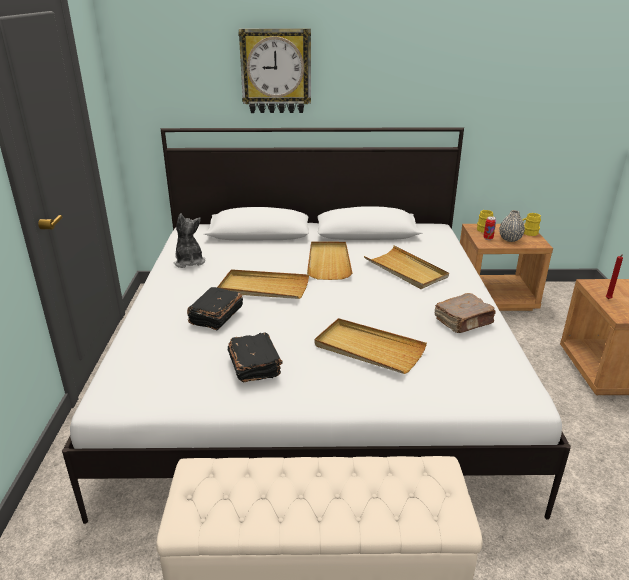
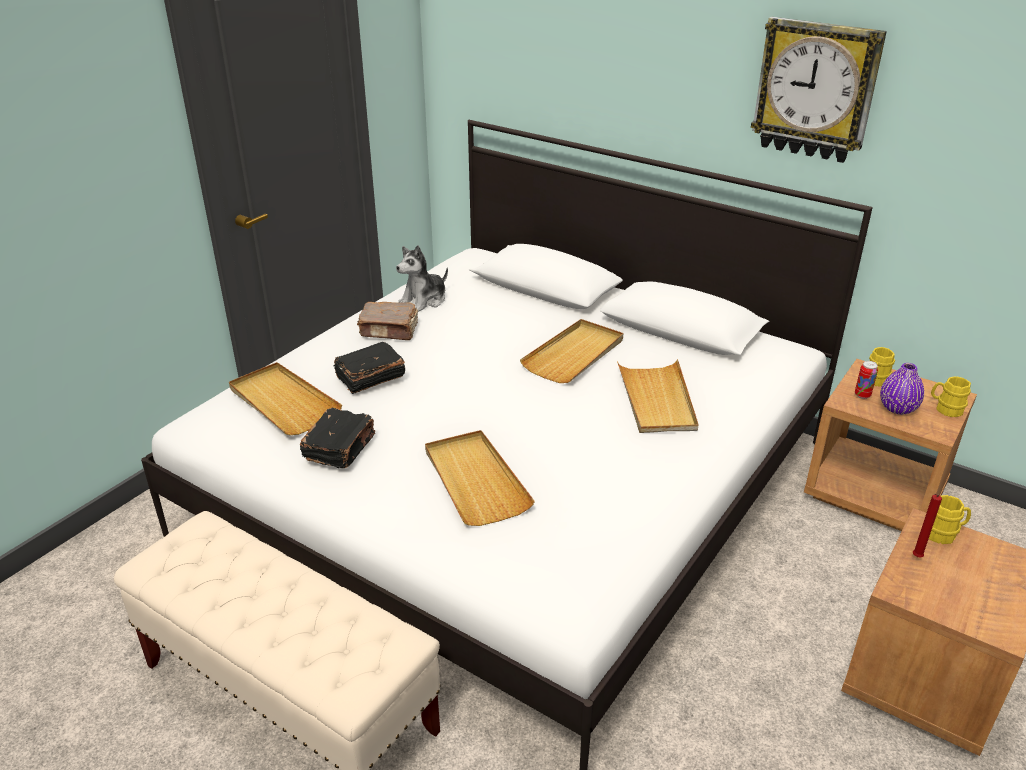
camera: 35 degrees right, 5 degrees up
plush toy [174,213,205,268] -> plush toy turned 150 degrees counterclockwise [396,245,448,312]
beige tray [217,269,309,299] -> beige tray moved to [229,362,342,435]
wall clock [238,29,311,113] -> wall clock moved to [751,17,887,163]
brown book [435,293,495,333] -> brown book moved to [357,302,418,340]
grey vase [499,210,525,242] -> purple vase [880,363,924,415]
none -> yellow mug [929,495,971,544]

